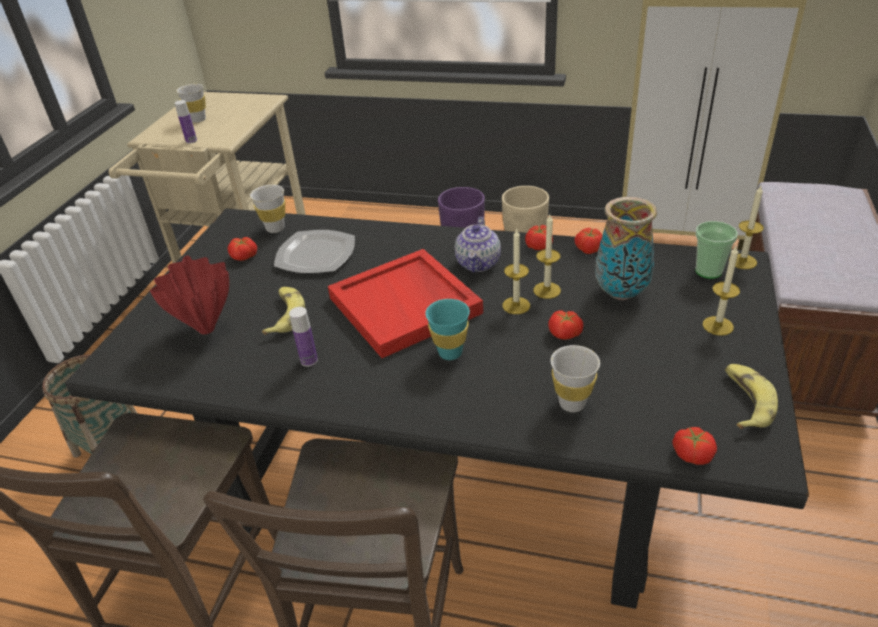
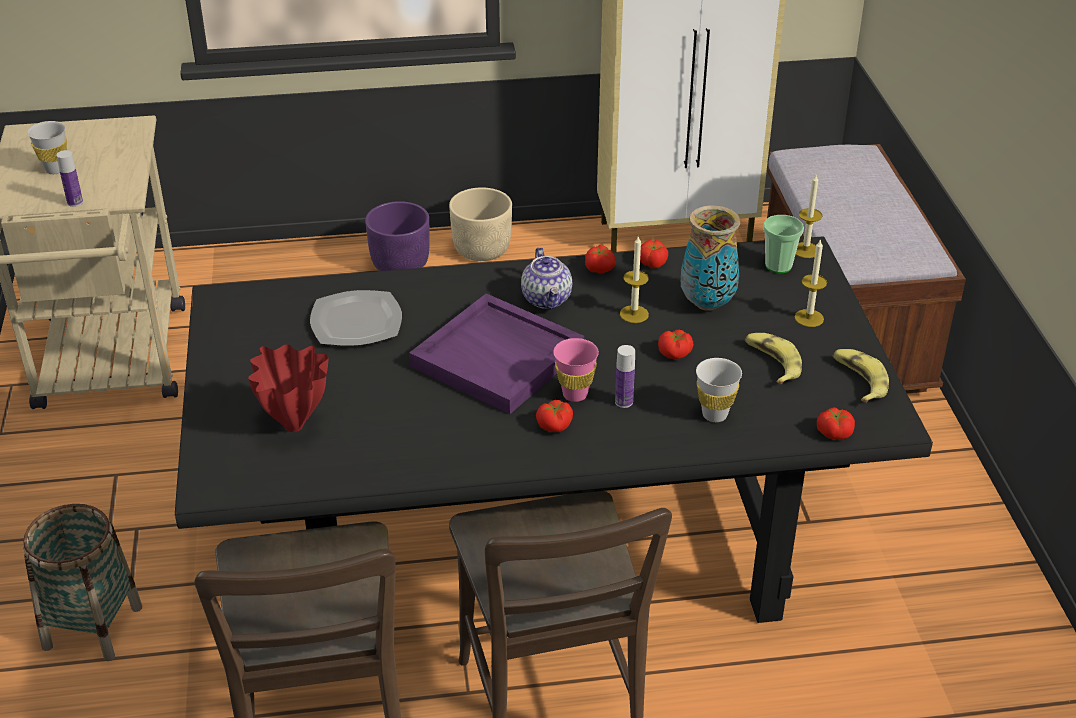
camera: 25 degrees left, 0 degrees up
tomato [228,237,257,261] -> tomato moved to [536,400,573,432]
white cup [250,185,285,233] -> none
banana [262,287,306,335] -> banana moved to [745,333,802,384]
bottle [289,307,318,367] -> bottle moved to [615,345,635,408]
red tray [328,249,483,358] -> purple tray [409,293,584,414]
turquoise cup [425,299,470,360] -> pink cup [553,338,599,402]
candle [503,229,530,314] -> none

